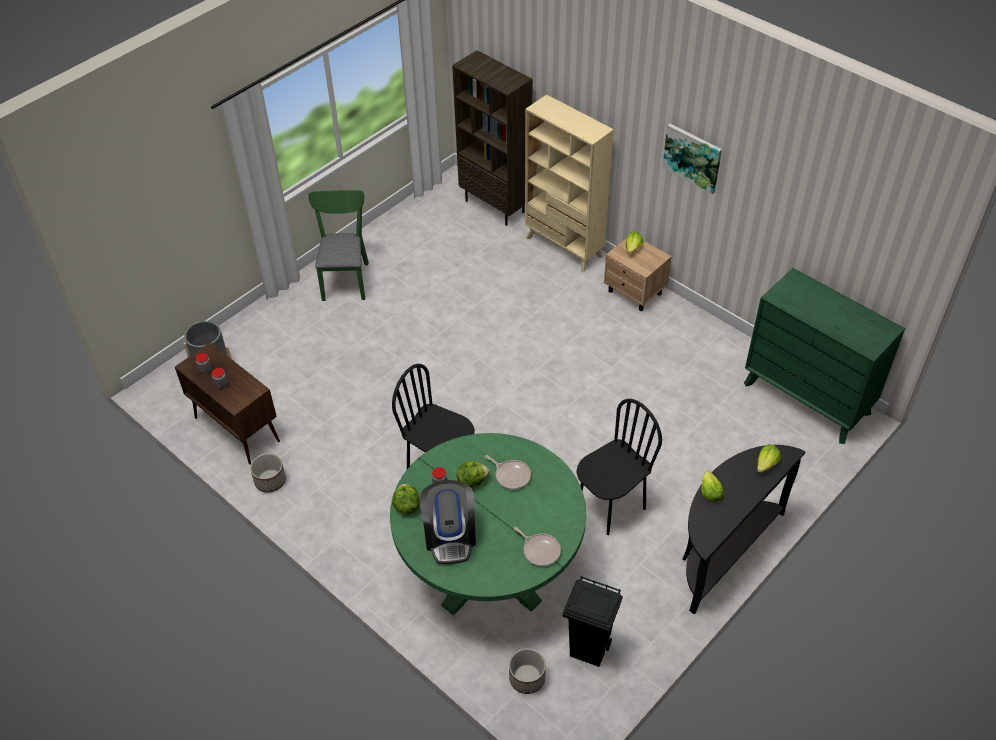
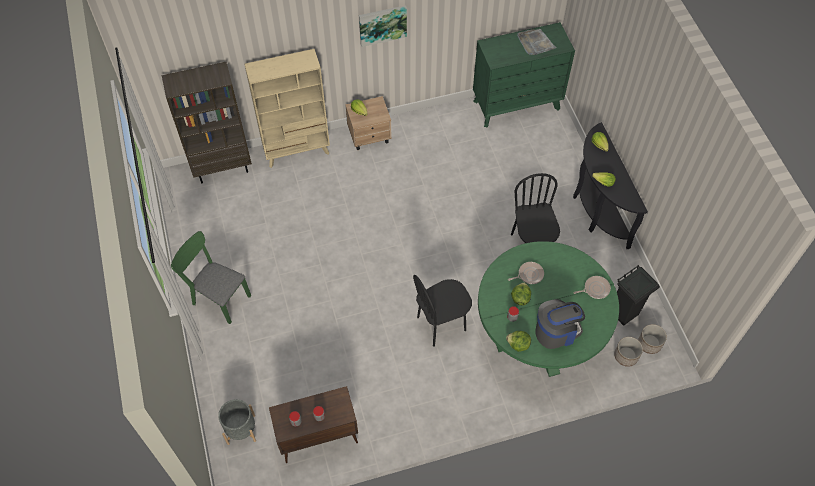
camera: 60 degrees left, 10 degrees up
planter [250,453,286,493] -> planter moved to [638,324,667,354]
coffee machine [420,480,476,564] -> coffee machine turned 45 degrees counterclockwise [535,299,585,349]
none -> grey tray [517,29,556,55]

